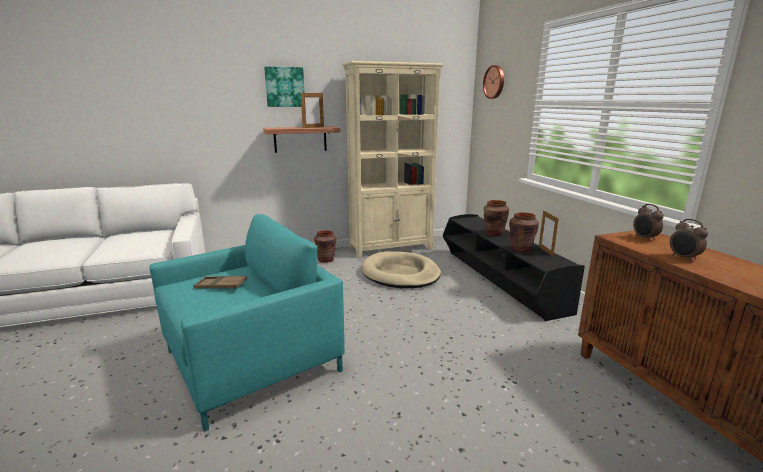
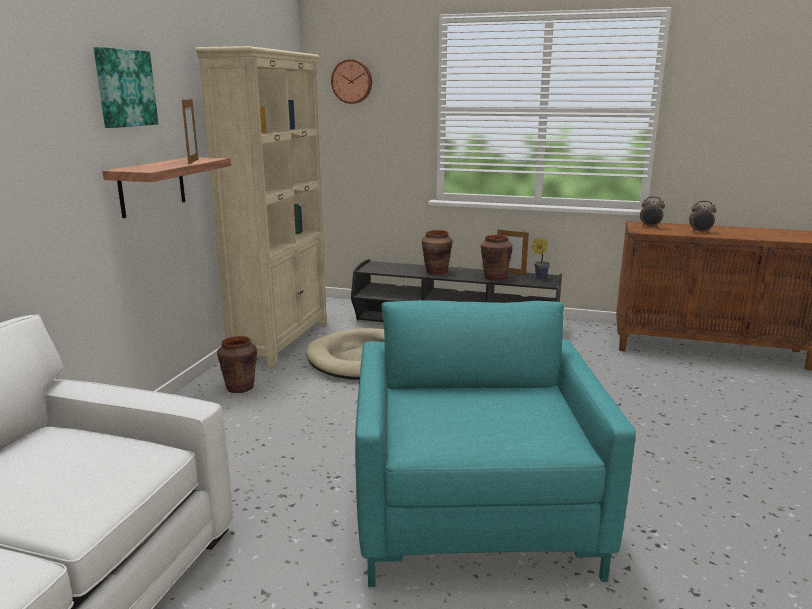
camera: 55 degrees left, 0 degrees up
brown tray [193,276,247,289] -> none
none -> potted plant [532,237,550,280]

